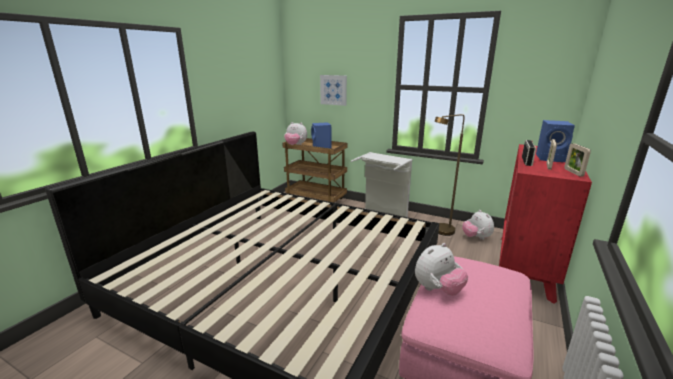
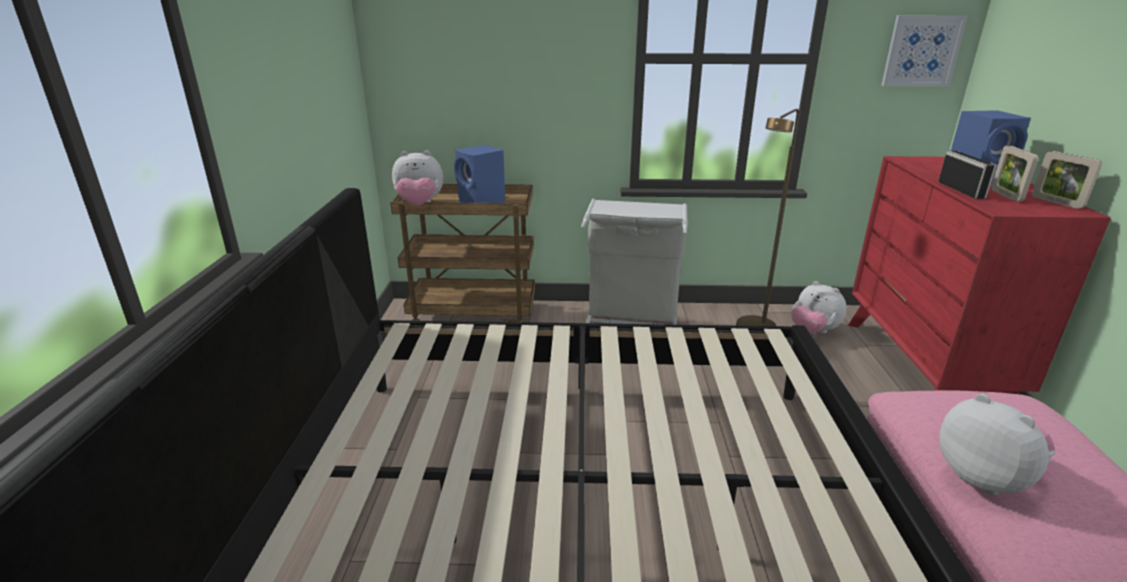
camera: 25 degrees left, 5 degrees up
picture [320,75,347,106] -> picture moved to [881,15,968,87]
plush toy [415,243,468,296] -> plush toy turned 60 degrees counterclockwise [939,393,1055,495]

